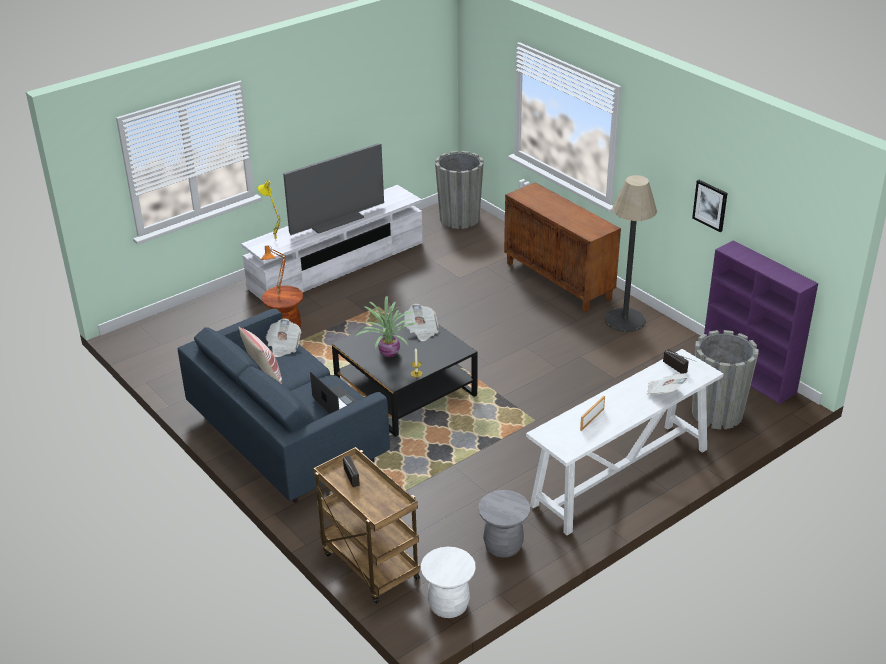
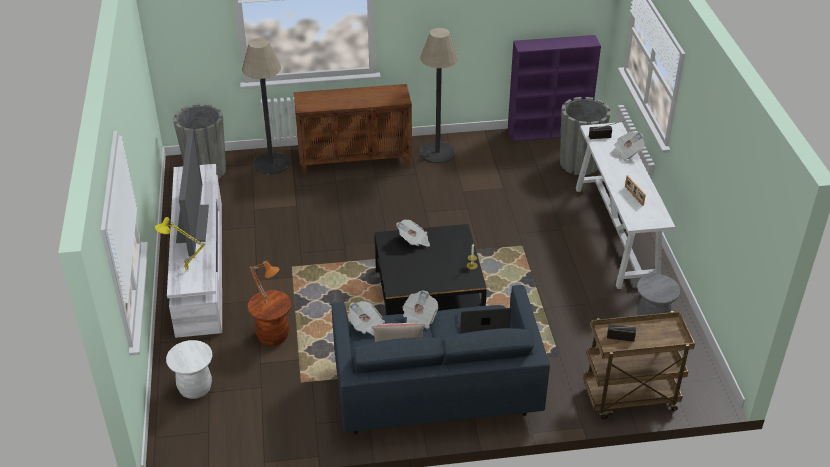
camera: 60 degrees left, 5 degrees up
potted plant [355,296,417,357] -> none
white stool [421,547,476,618] -> white stool moved to [166,340,212,399]
picture [692,180,727,232] -> none
none -> floor lamp [242,38,289,175]
none -> newspaper [403,291,439,329]

